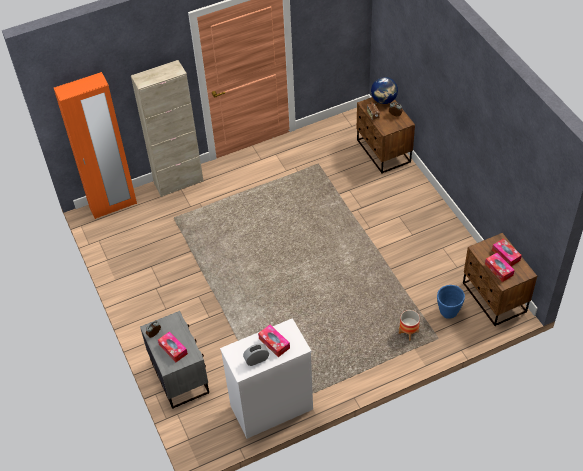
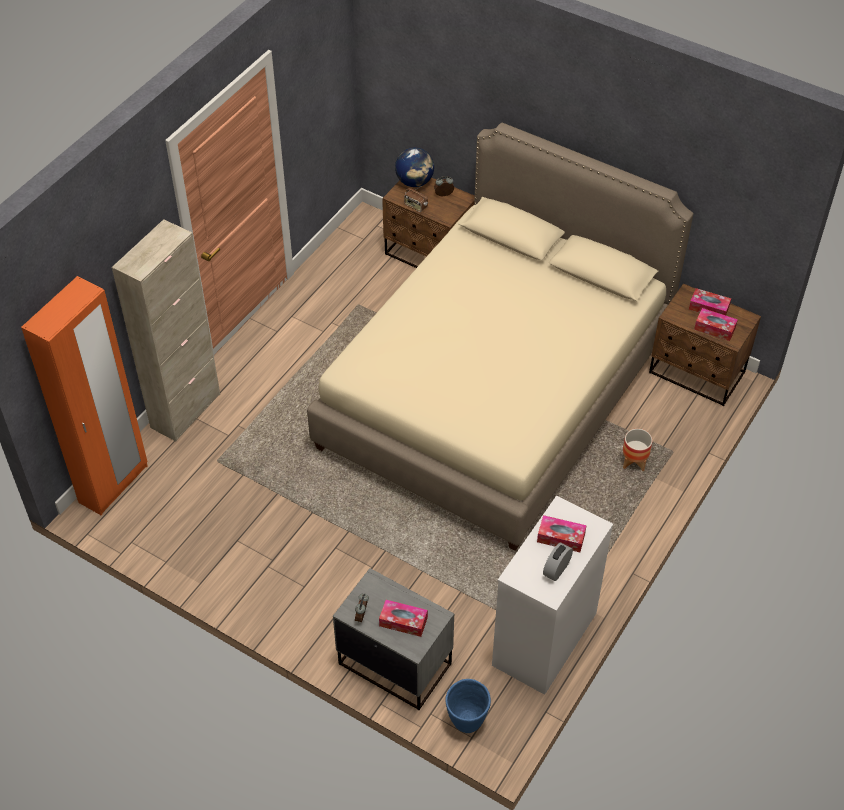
camera: 35 degrees left, 0 degrees up
blue planter [437,285,465,319] -> blue planter moved to [445,679,491,733]
none -> beige bed [307,123,693,551]

